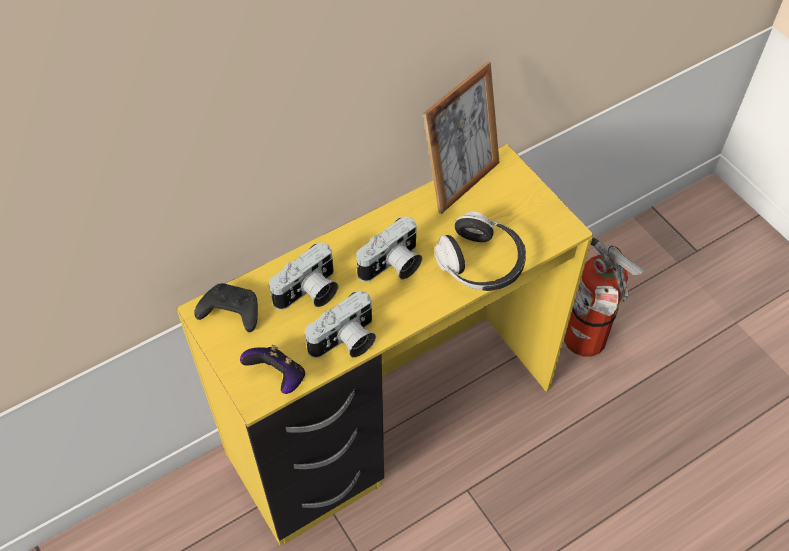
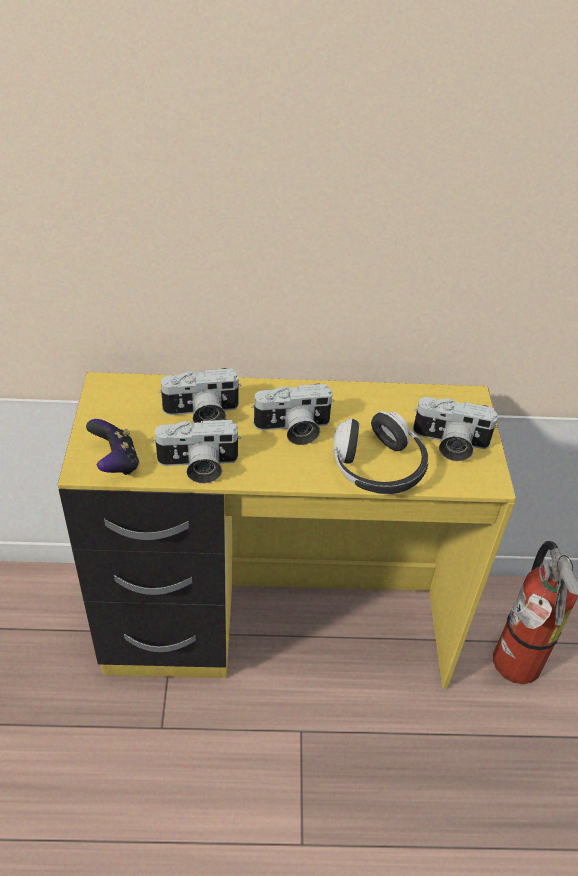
camera: 30 degrees right, 10 degrees down
black game controller [194,283,258,332] -> none
picture frame [423,61,500,214] -> none
none -> camera [413,397,498,461]

